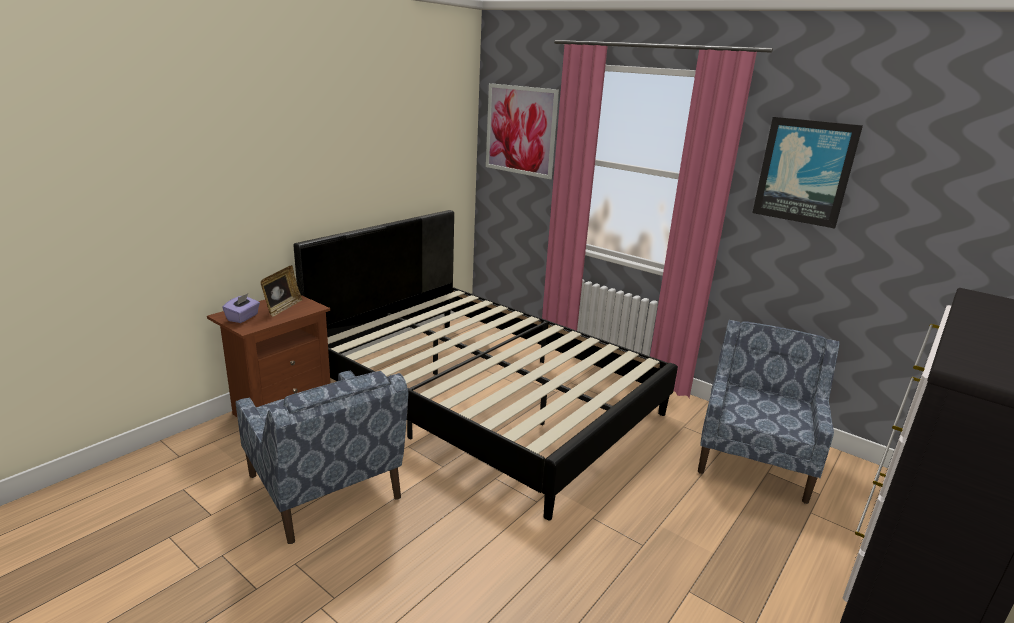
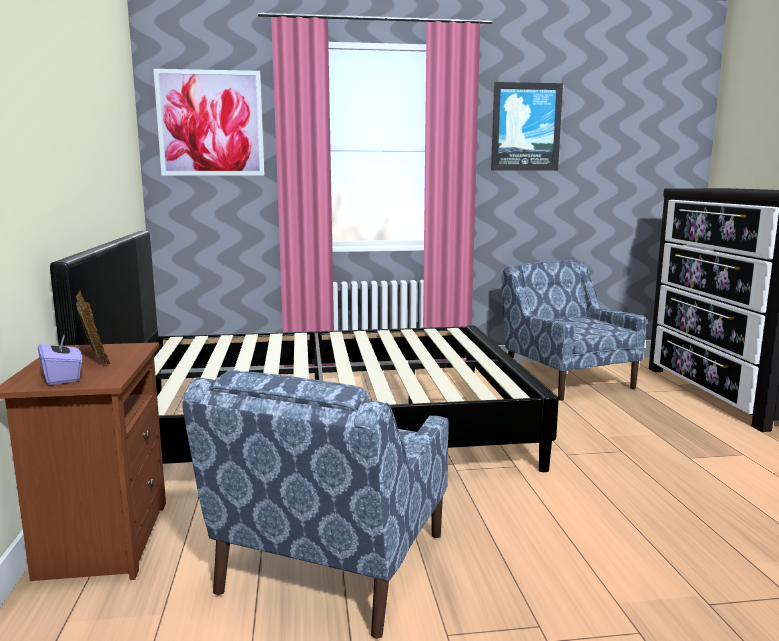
camera: 45 degrees left, 10 degrees down
blue armchair [236,371,408,544] -> blue armchair turned 105 degrees clockwise [182,370,449,639]

